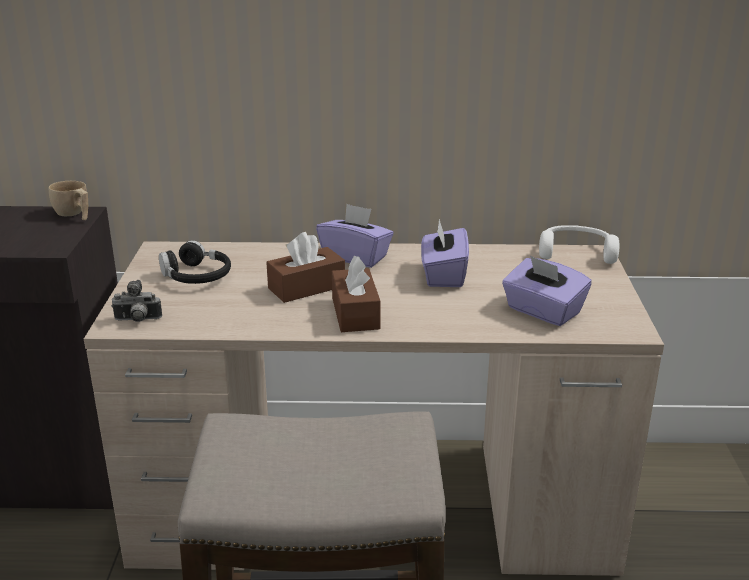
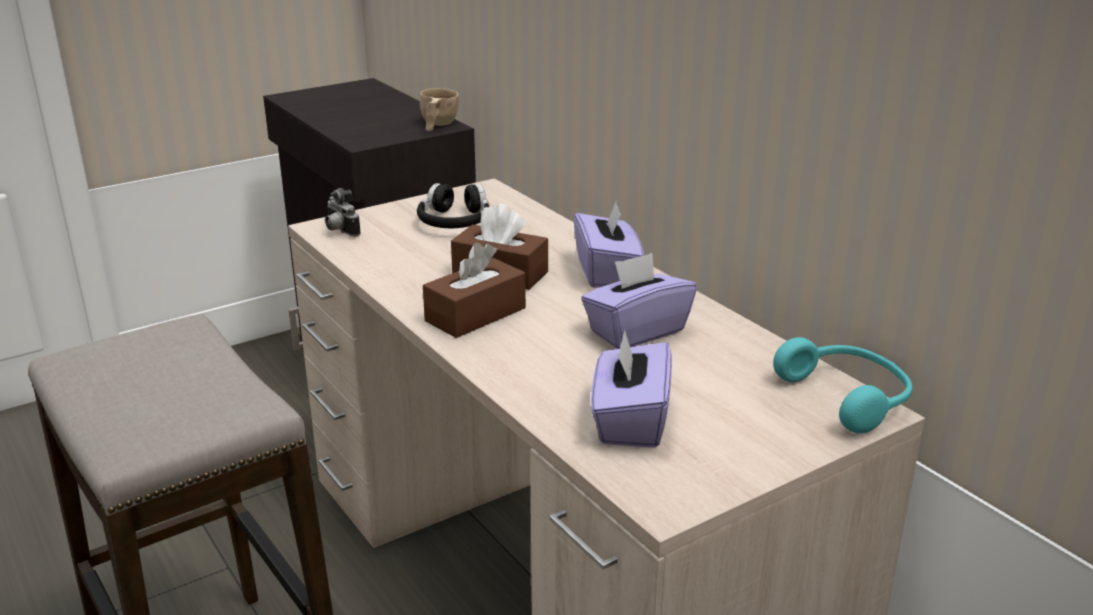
camera: 55 degrees right, 0 degrees up
white headphones [539,225,619,264] -> turquoise headphones [773,337,913,433]

